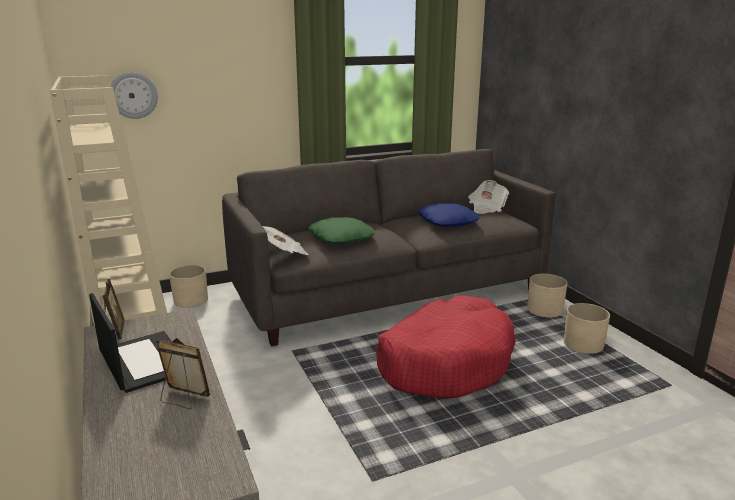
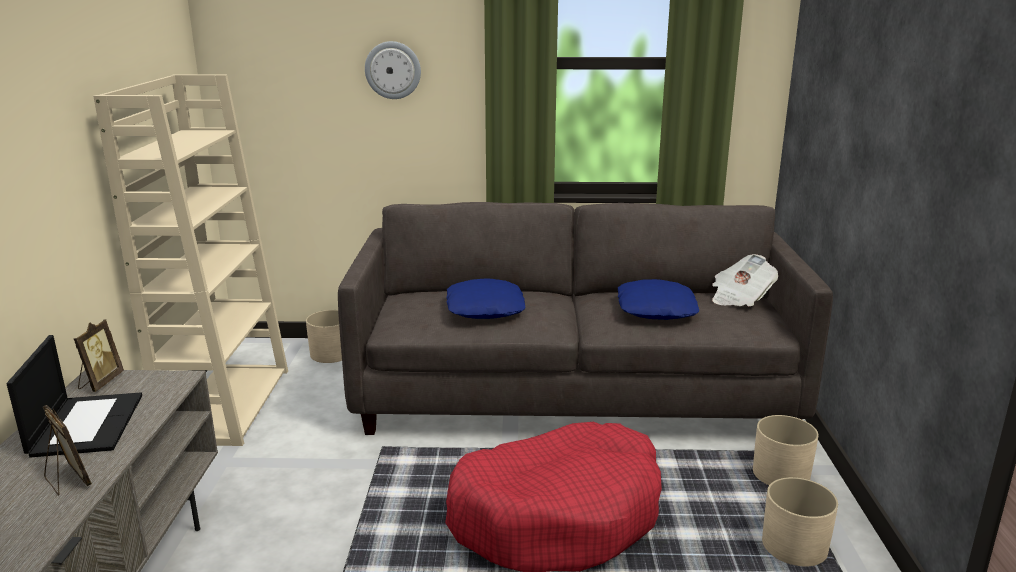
camera: 25 degrees right, 0 degrees up
wall clock [111,72,158,119] -> wall clock moved to [365,41,421,99]
newspaper [262,226,309,255] -> none
green pillow [308,217,375,244] -> blue pillow [446,278,525,319]

